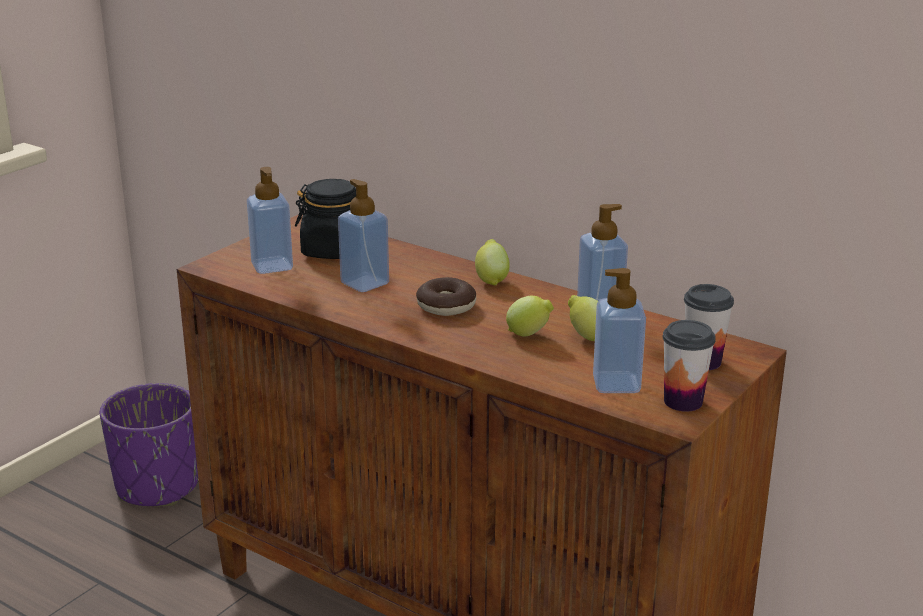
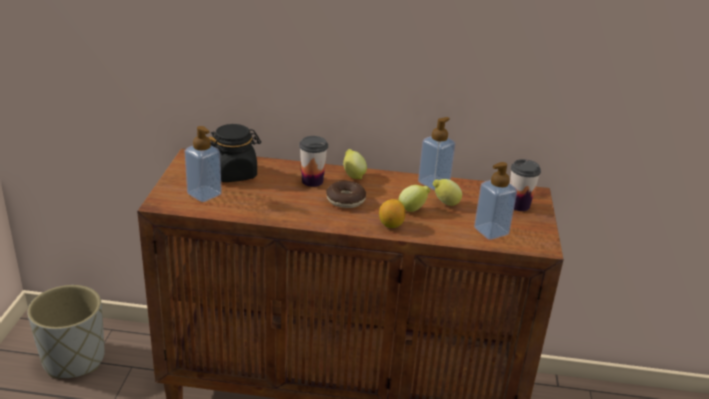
camera: 30 degrees left, 5 degrees up
purple planter [100,383,198,506] -> grey planter [27,285,105,378]
soap dispenser [338,179,389,292] -> none
cup [663,320,716,412] -> cup moved to [299,136,328,187]
none -> lemon [379,199,405,228]

